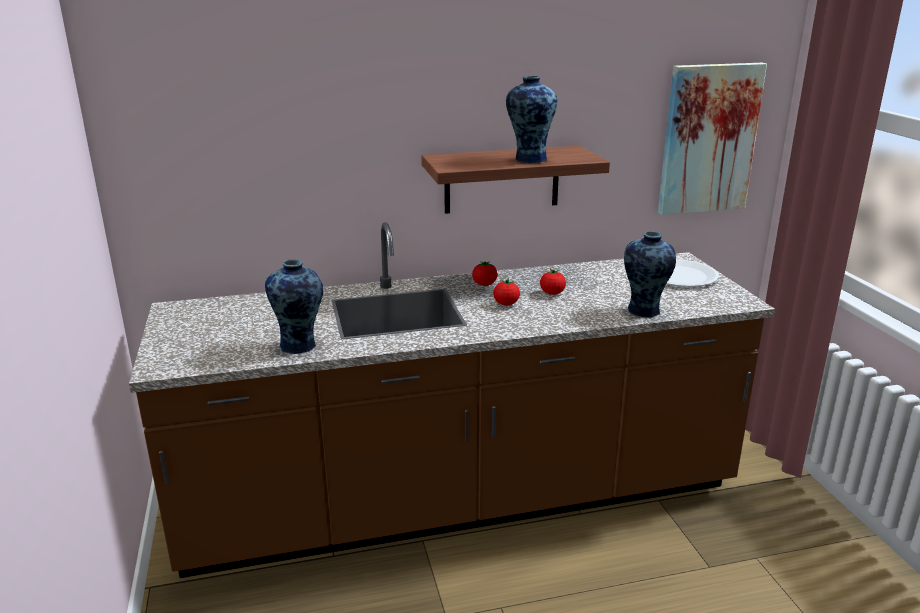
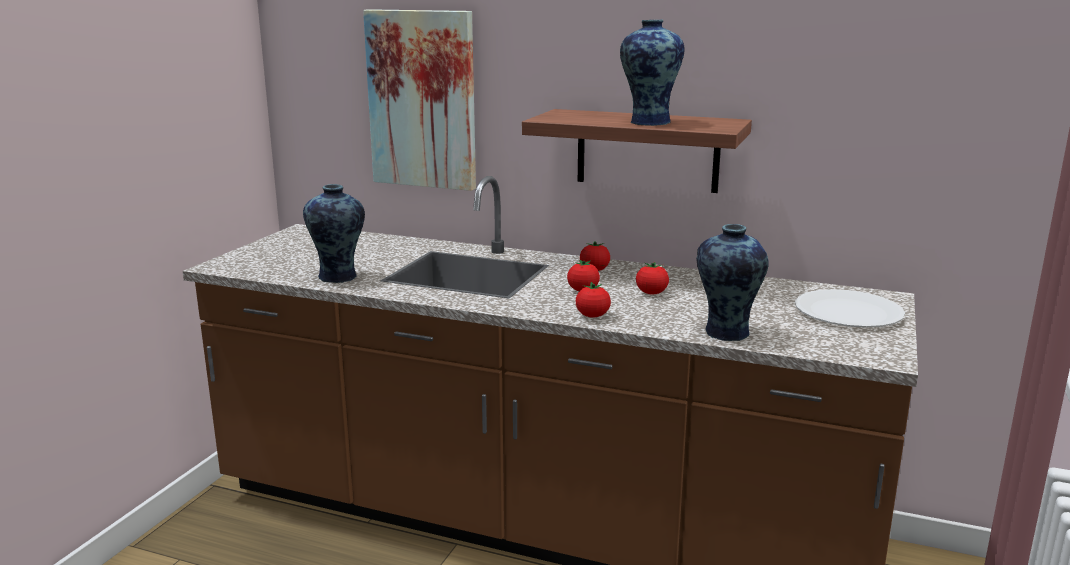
camera: 35 degrees right, 5 degrees down
picture [658,63,767,215] -> picture moved to [363,9,476,191]
none -> tomato [576,282,611,318]

